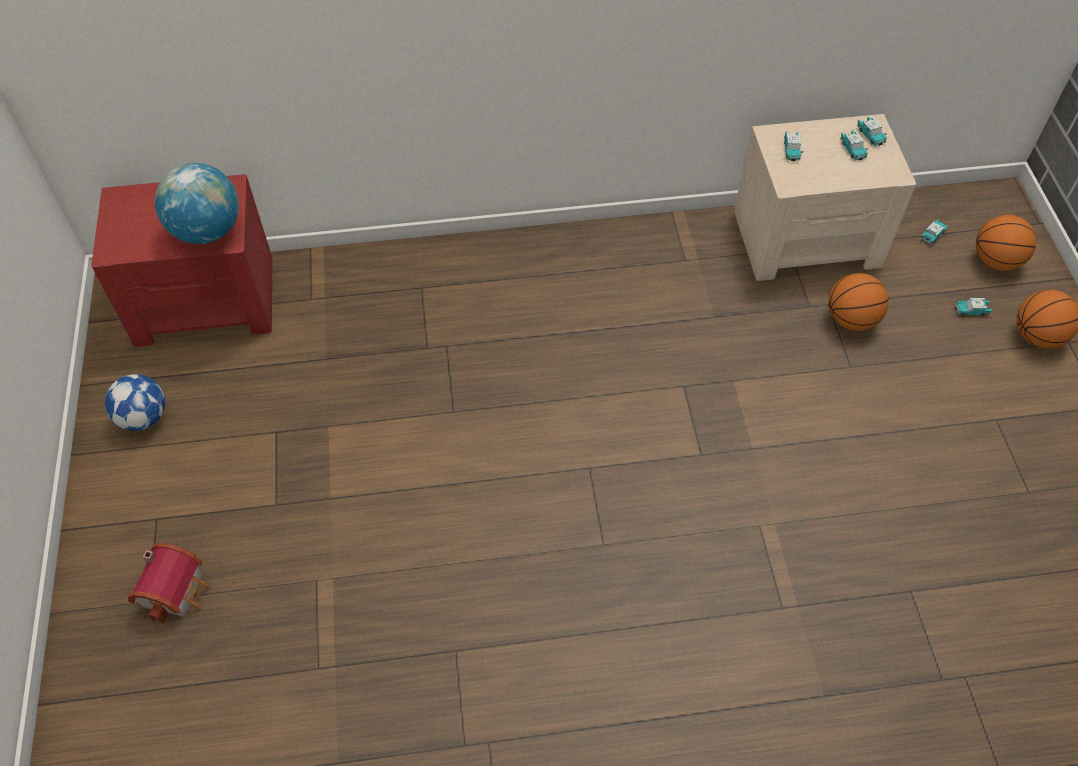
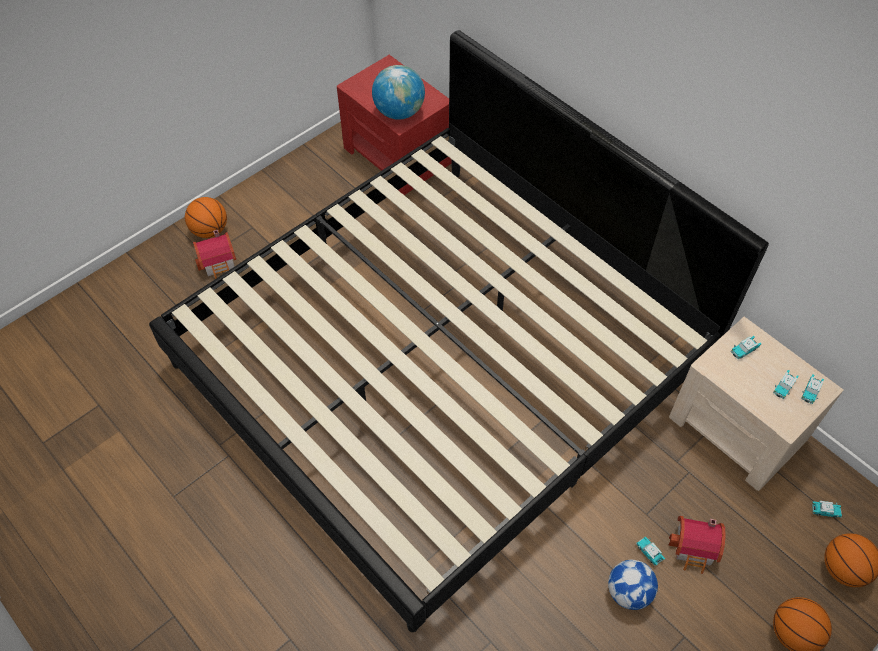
camera: 55 degrees right, 0 degrees up
football [105,374,165,431] -> football moved to [608,560,658,610]
basketball [828,273,889,331] -> basketball moved to [185,197,227,238]
toy car [955,298,992,316] -> toy car moved to [636,537,665,566]
none -> bed [149,30,769,632]
none -> toy house [668,516,726,574]

